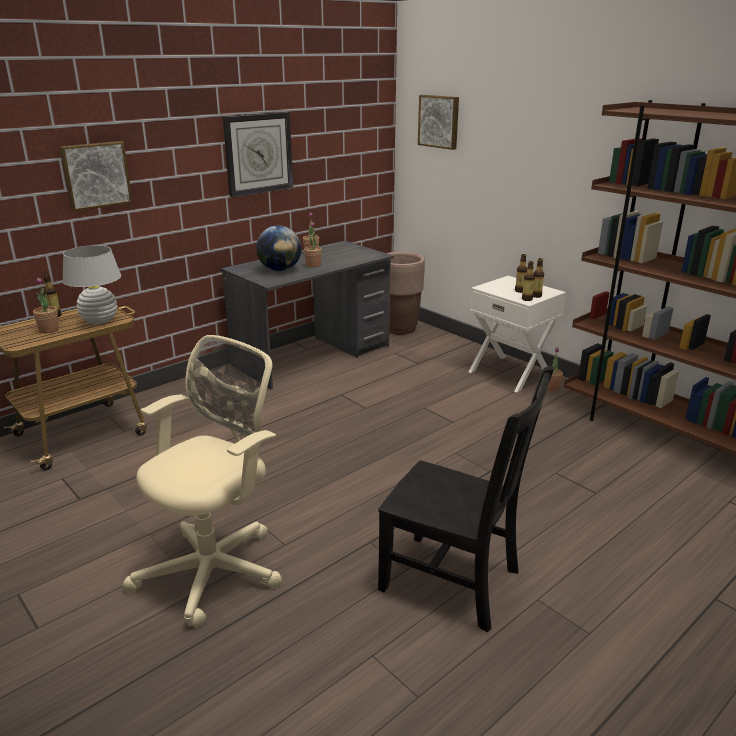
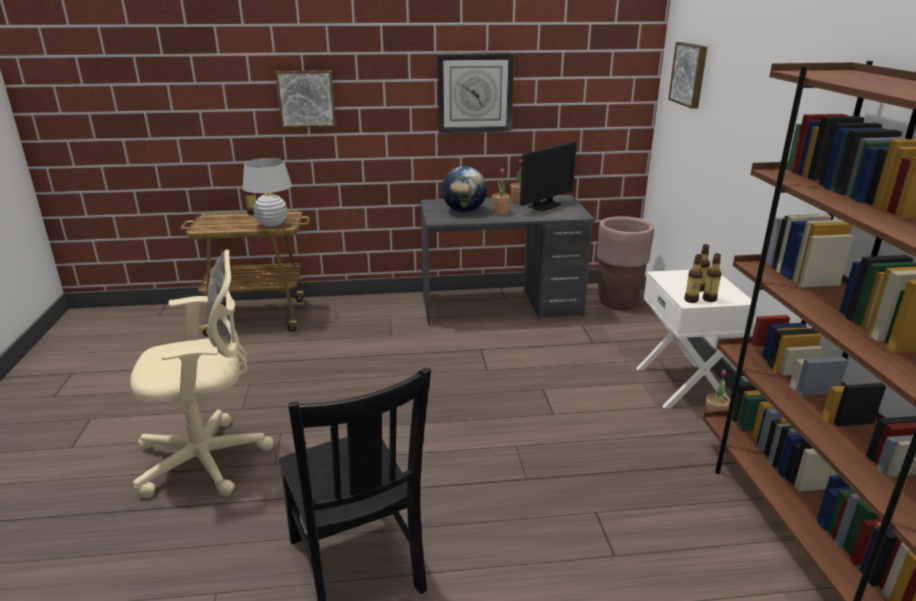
camera: 35 degrees right, 0 degrees up
potted plant [33,277,59,334] -> none
none -> monitor [520,142,577,211]

